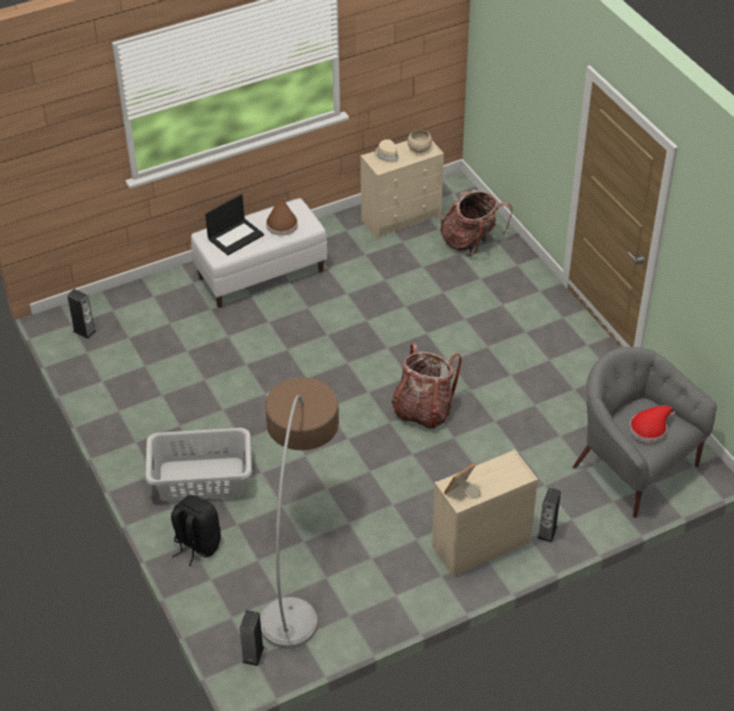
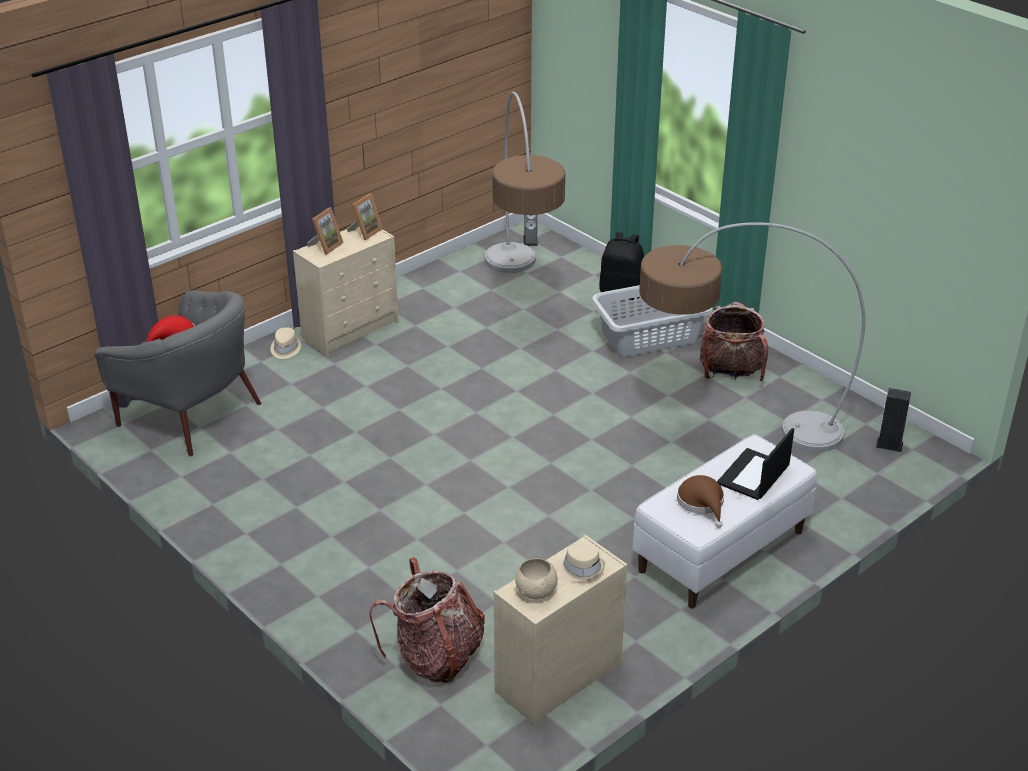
camera: 165 degrees right, 10 degrees down
backpack [392,343,462,429] -> backpack moved to [700,302,768,381]
speaker [537,488,561,543] -> beige hat [271,327,302,359]
none -> picture frame [307,207,344,255]
none -> floor lamp [639,222,865,452]

